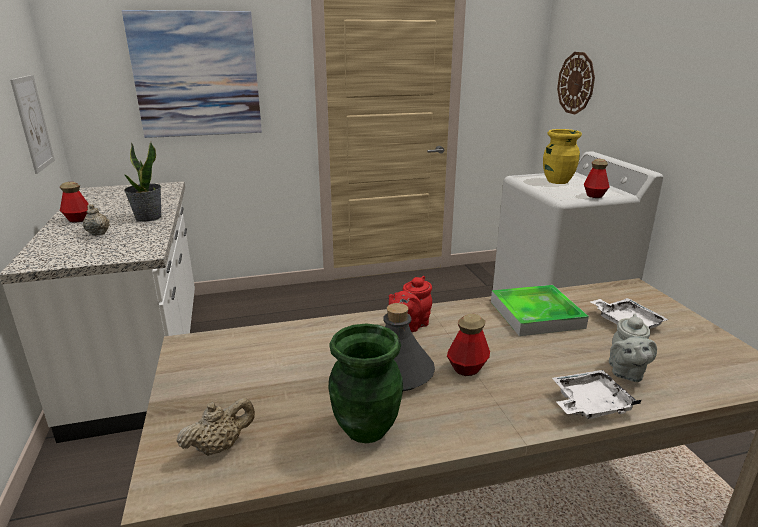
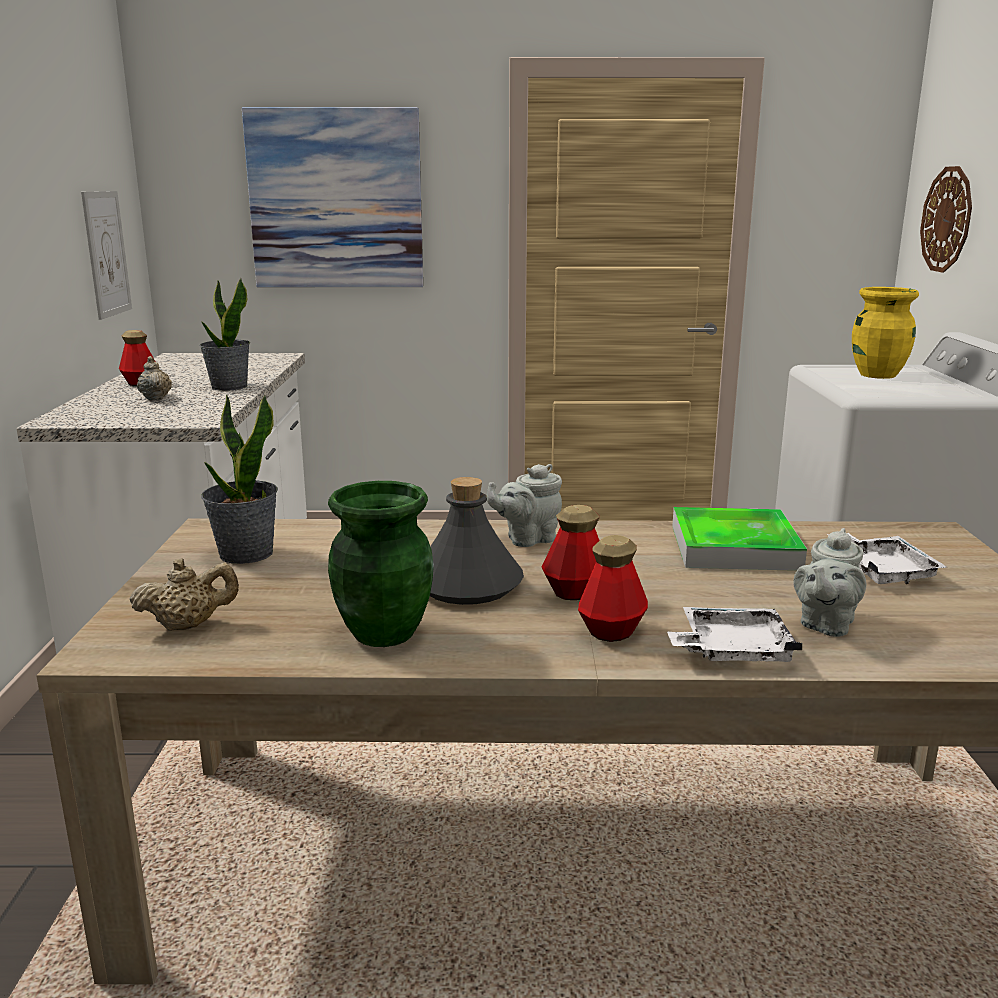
camera: 15 degrees right, 5 degrees down
red teapot [389,276,432,332] -> grey teapot [487,464,562,547]
bottle [584,159,610,198] -> bottle moved to [578,535,648,642]
none -> potted plant [201,394,278,564]

